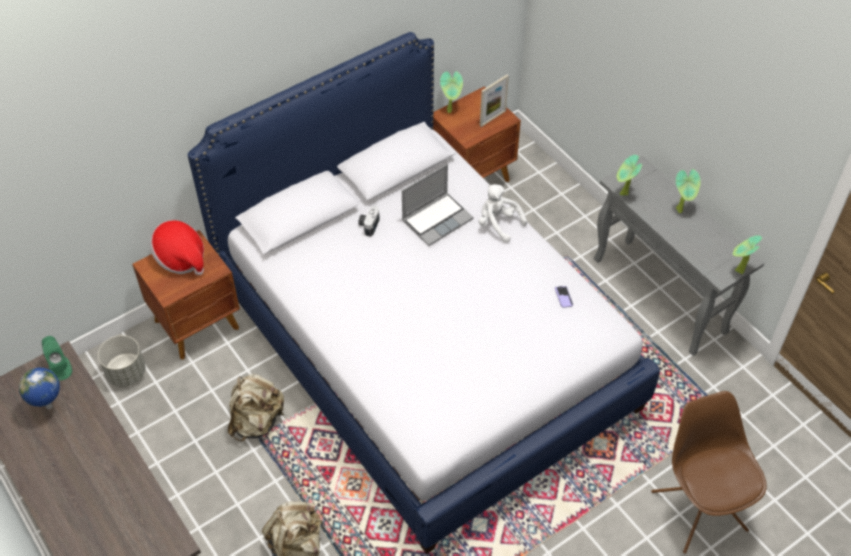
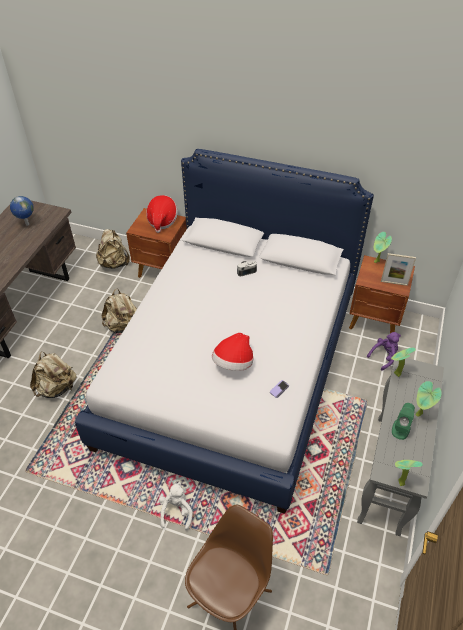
camera: 55 degrees right, 5 degrees down
green speaker [42,336,72,381] -> green speaker moved to [392,403,415,440]
grey planter [98,335,146,387] -> beige backpack [96,229,130,269]
laptop [402,164,474,246] -> none
white plush toy [479,184,527,243] -> white plush toy moved to [159,482,193,531]
none -> hat [212,333,254,371]
none -> purple plush toy [367,332,401,371]

